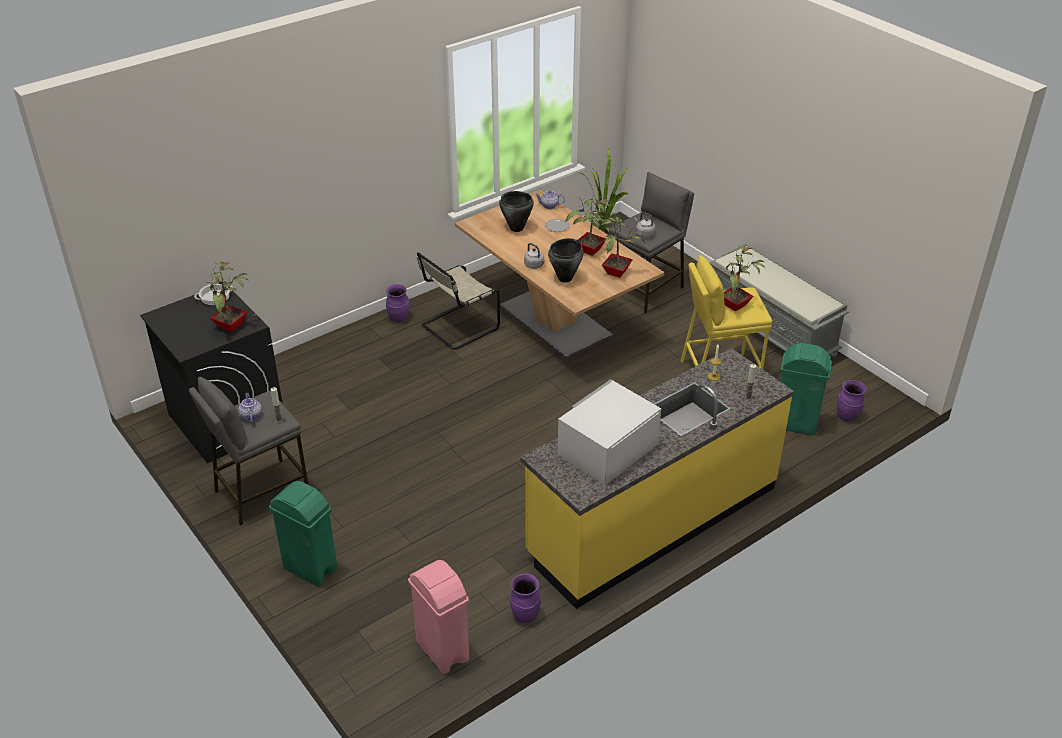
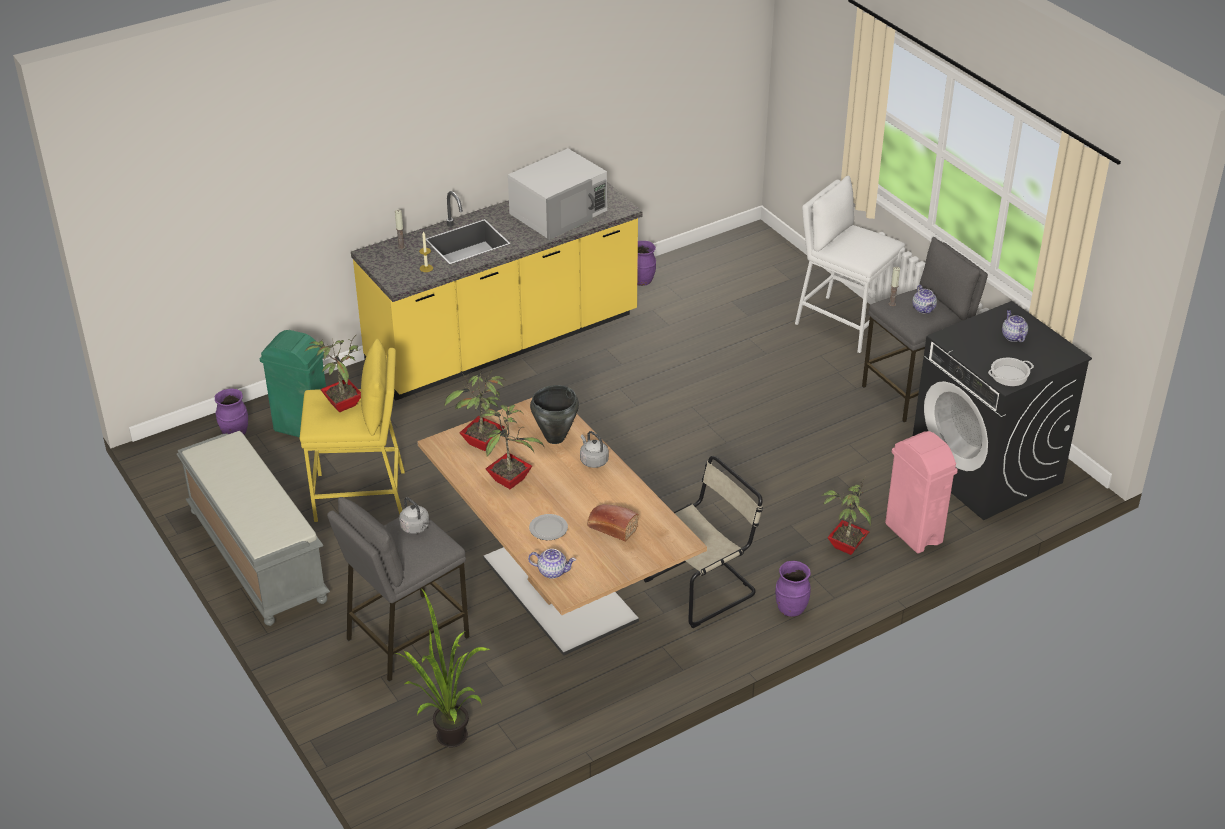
camera: 175 degrees left, 0 degrees up
potted plant [208,261,249,332] -> potted plant moved to [821,477,871,555]
green trash can [269,481,338,587] -> white stool [795,176,905,353]
pink trash can [408,560,469,674] -> pink trash can moved to [885,431,958,554]
black cooking pot [499,191,534,232] -> bread [587,504,639,542]
none -> teapot [1002,310,1028,342]

